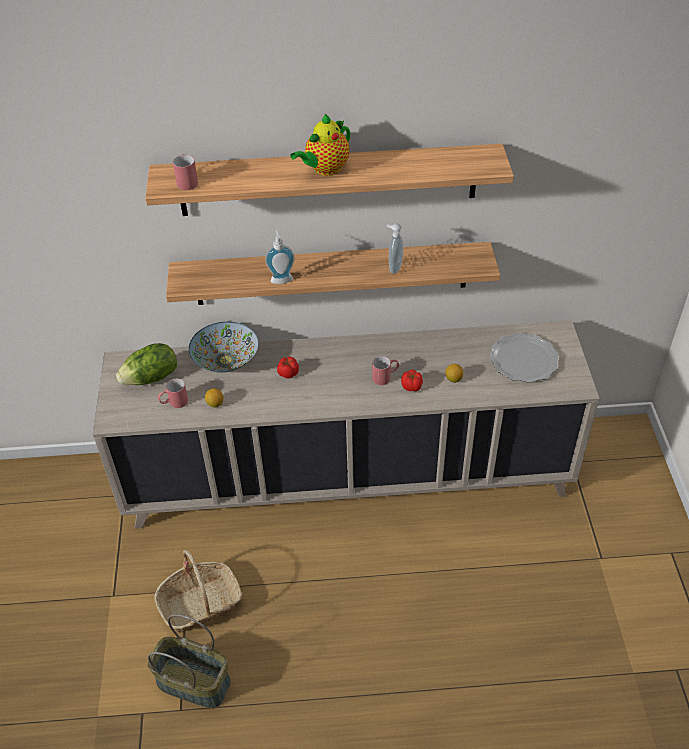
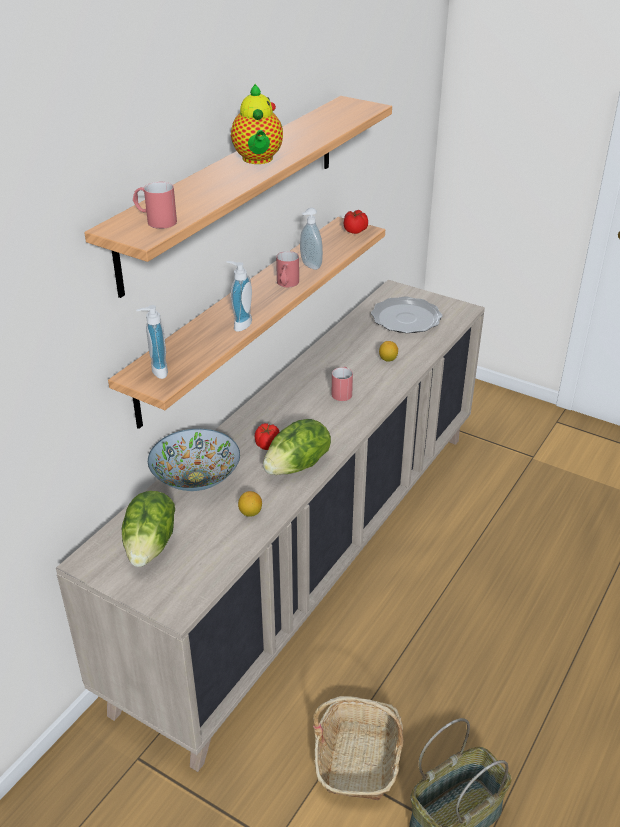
camera: 55 degrees left, 10 degrees down
red mug [158,379,188,408] -> red mug moved to [276,251,299,287]
tomato [401,370,423,391] -> tomato moved to [344,210,368,234]
none -> soap dispenser [136,305,168,379]
none -> lettuce [263,419,331,475]

